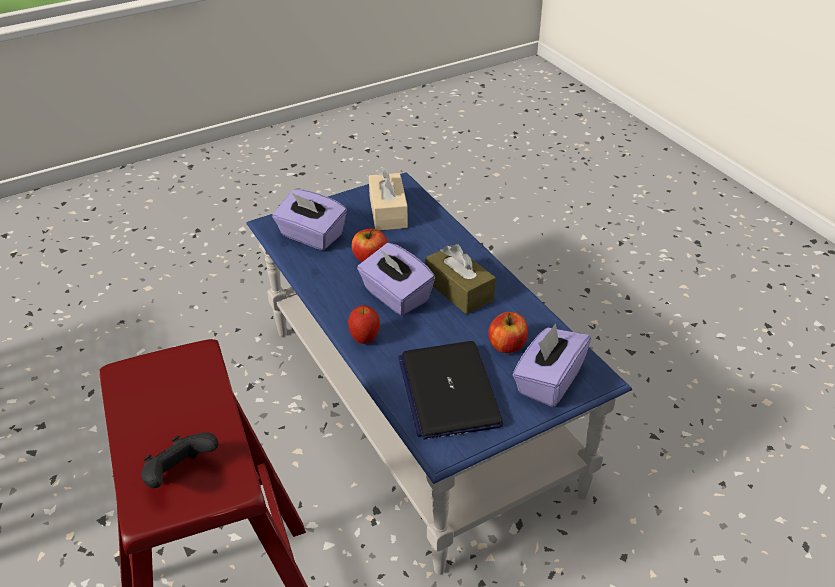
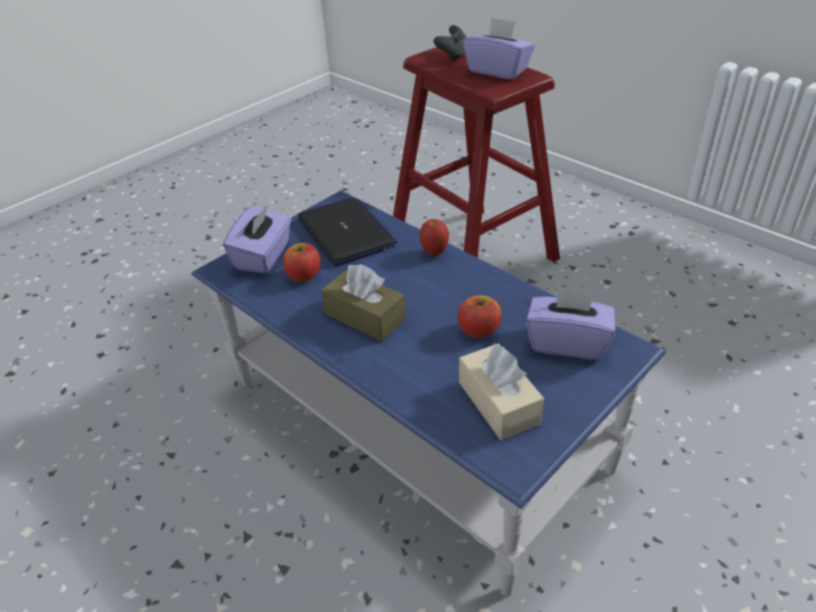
camera: 165 degrees right, 0 degrees up
purple tissue box [357,243,435,316] -> purple tissue box moved to [463,18,535,80]

